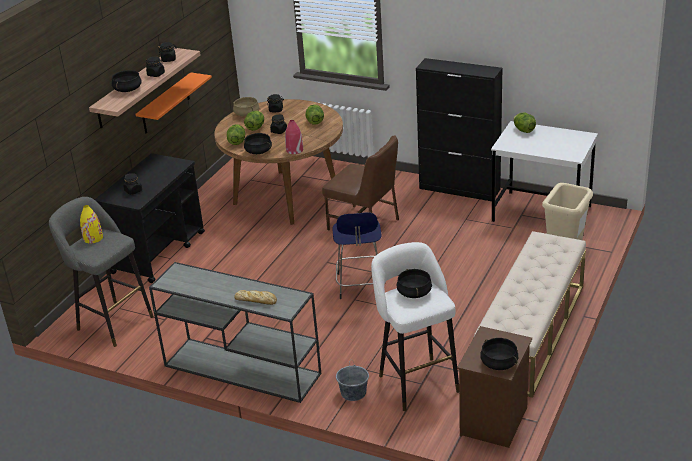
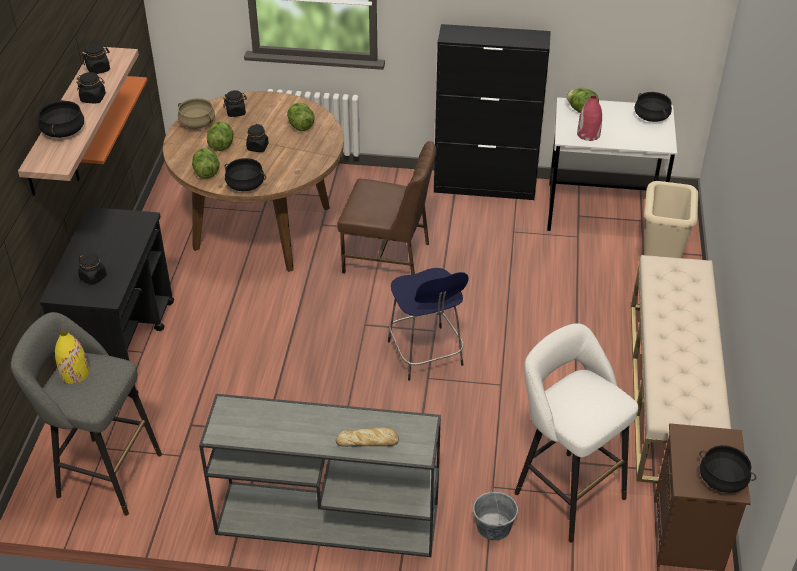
camera: 20 degrees left, 10 degrees up
red vase [285,120,303,154] -> red vase moved to [577,96,602,141]
black cooking pot [396,269,432,298] -> black cooking pot moved to [634,92,672,122]

